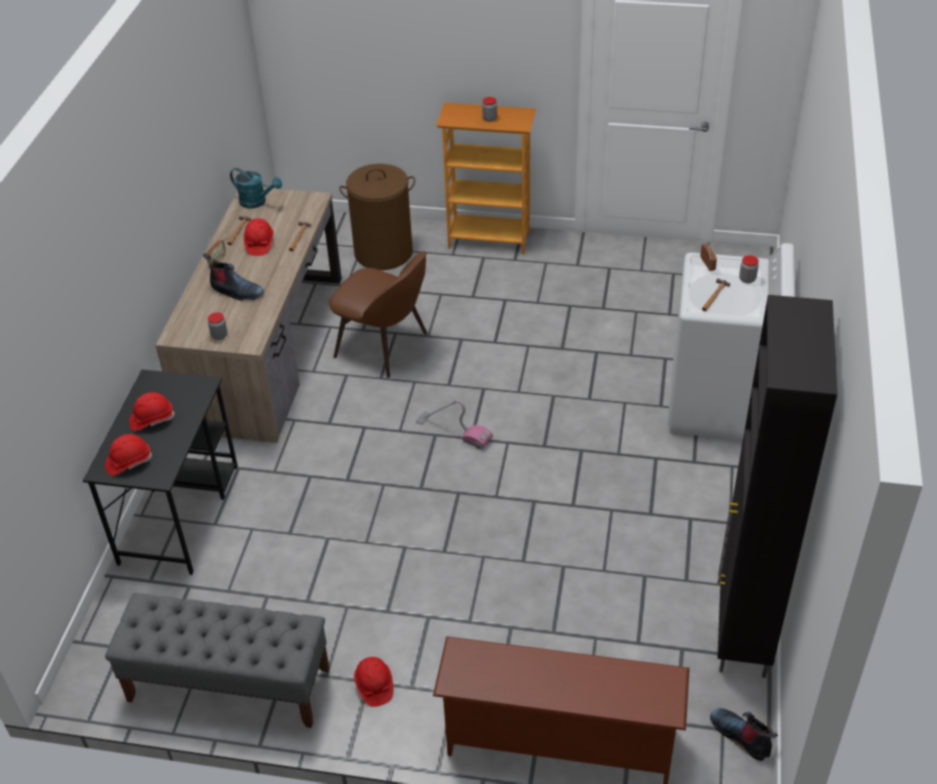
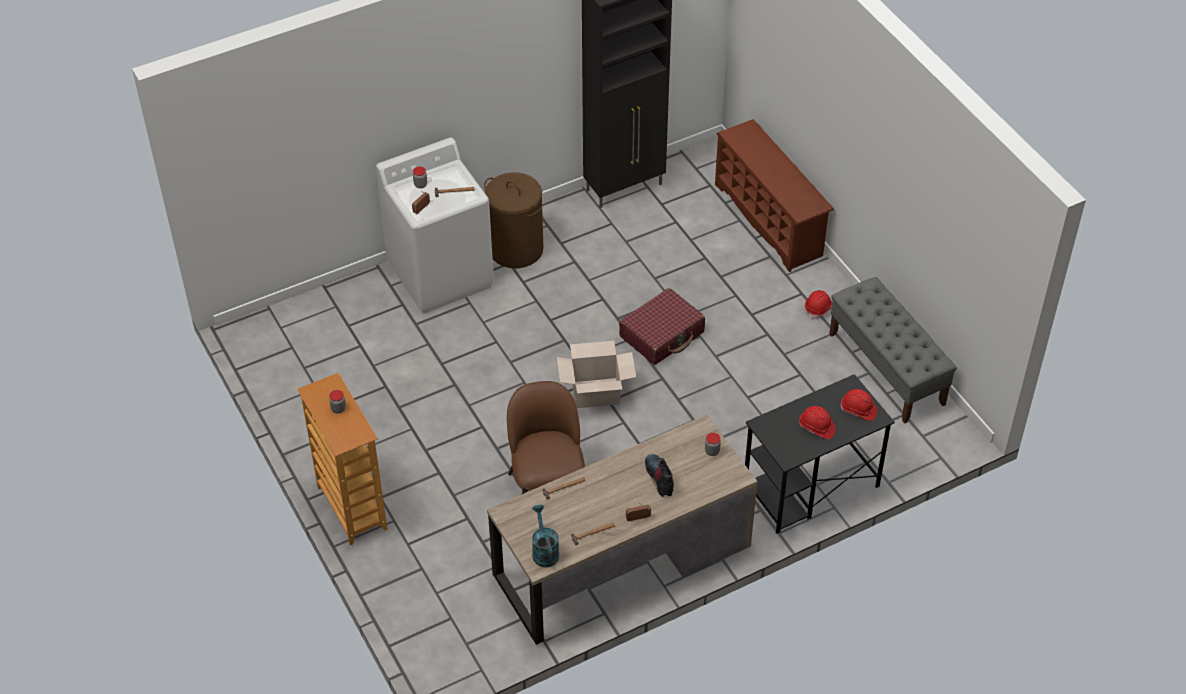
camera: 130 degrees left, 5 degrees up
red hard hat [243,219,274,256] -> none
brown laundry basket [339,164,415,270] -> brown laundry basket moved to [484,172,543,268]
vacuum cleaner [416,400,493,450] -> cardboard box [557,341,636,408]
boot [710,708,778,761] -> none
none -> red suitcase [619,288,705,365]

